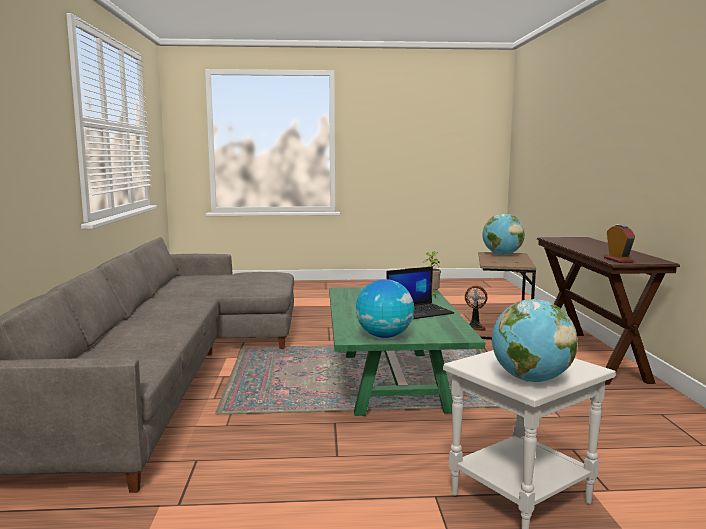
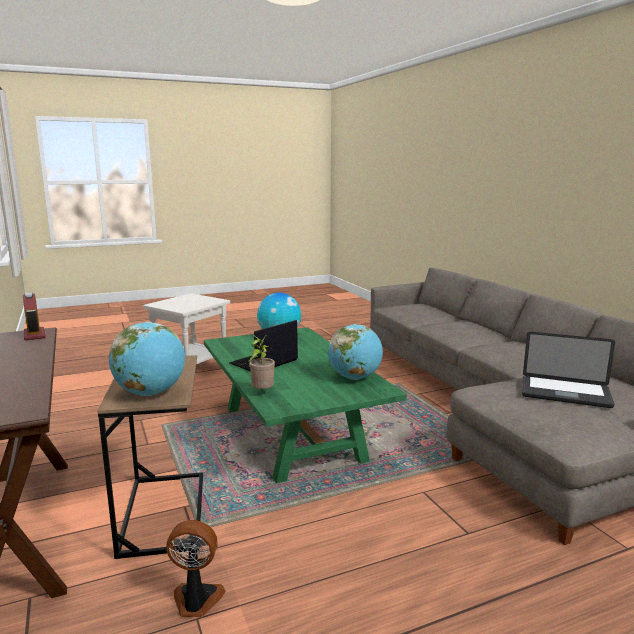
camera: 160 degrees right, 5 degrees up
globe [492,299,578,382] -> globe moved to [328,324,383,380]
none -> laptop [522,332,615,408]

